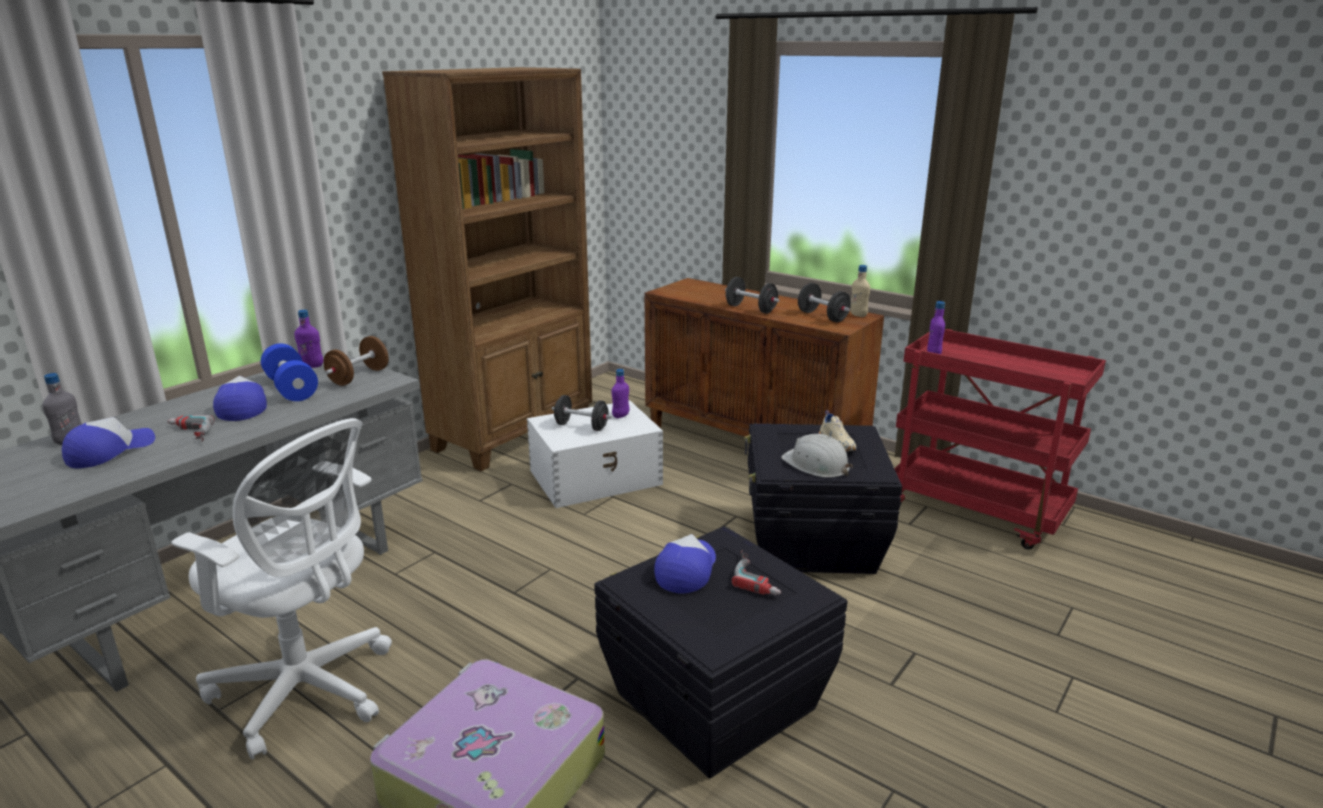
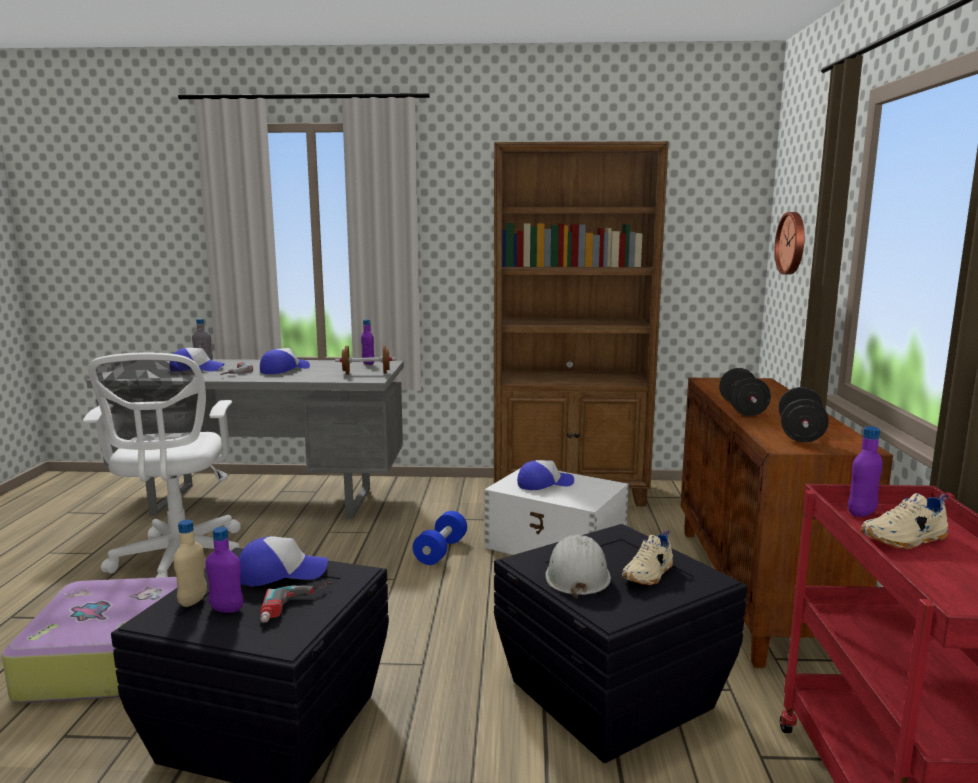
camera: 55 degrees right, 10 degrees down
blue dumbbell [261,343,318,401] -> blue dumbbell moved to [413,511,467,565]
black dumbbell [552,395,612,431] -> cap [517,460,574,490]
purple bottle [612,369,630,418] -> purple bottle moved to [206,527,243,613]
beige bottle [850,265,870,317] -> beige bottle moved to [173,520,207,607]
none -> wall clock [775,212,805,274]
none -> beige shoe [861,493,948,550]

